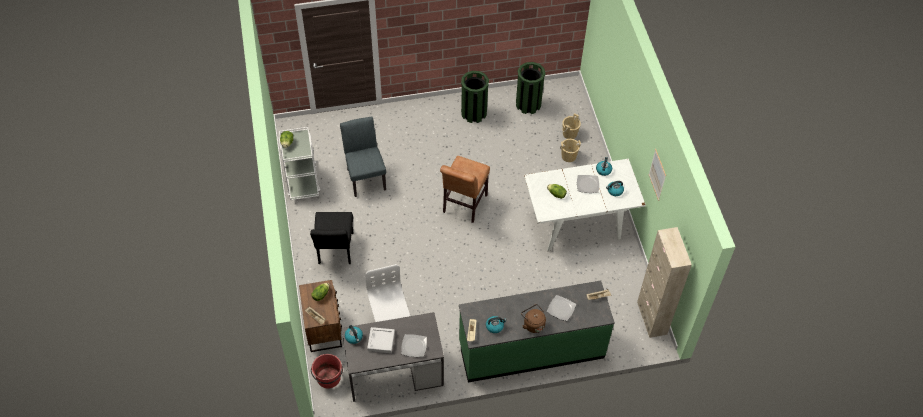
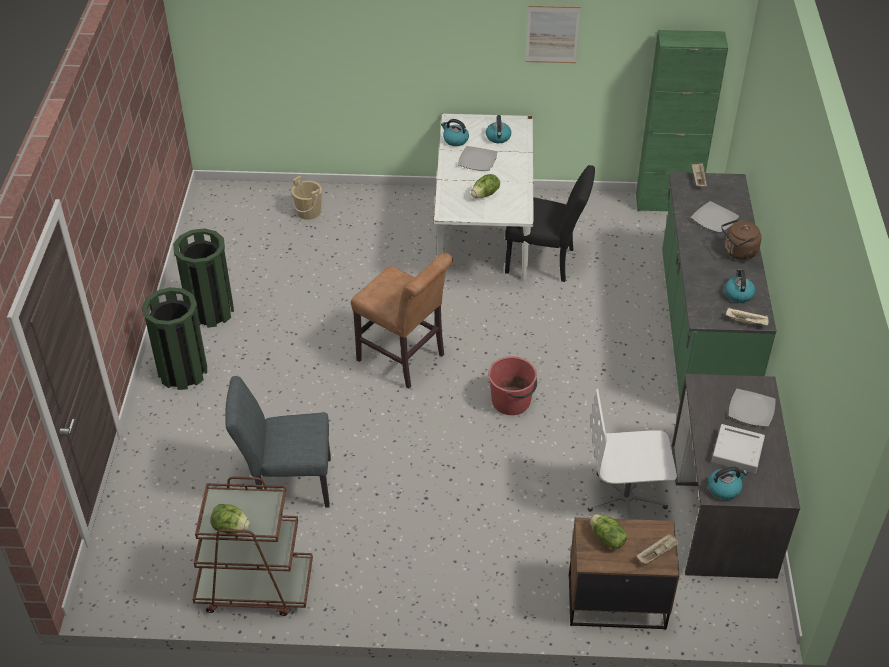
camera: 75 degrees left, 10 degrees down
white cart [279,127,320,200] -> brown cart [192,477,313,616]
black chair [310,212,354,264] -> black chair moved to [505,165,595,282]
red bucket [311,354,343,388] -> red bucket moved to [488,356,537,415]
green trash can [516,62,545,114] -> green trash can moved to [142,287,207,390]
beige bucket [560,139,581,162] -> none
beige cabinet [637,227,692,338] -> green cabinet [636,30,728,211]

